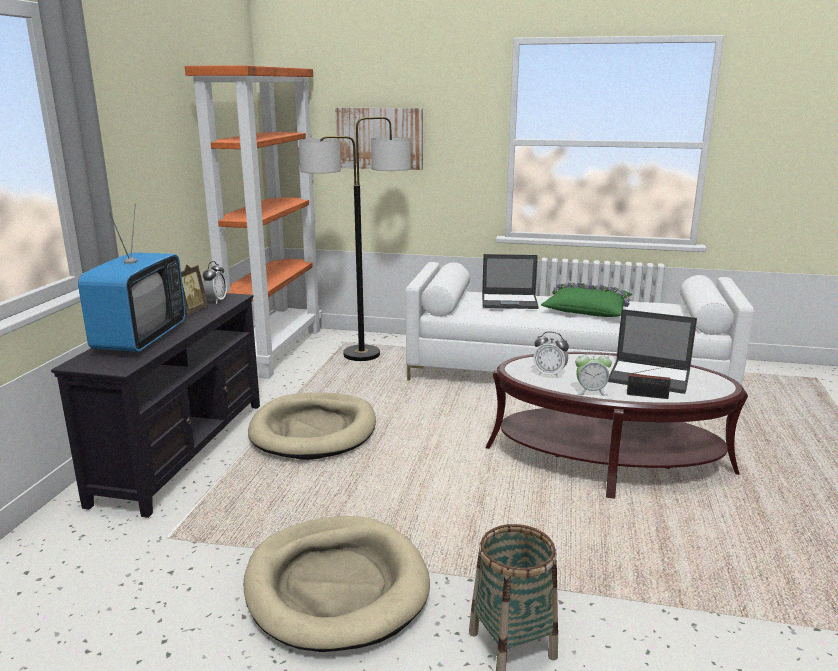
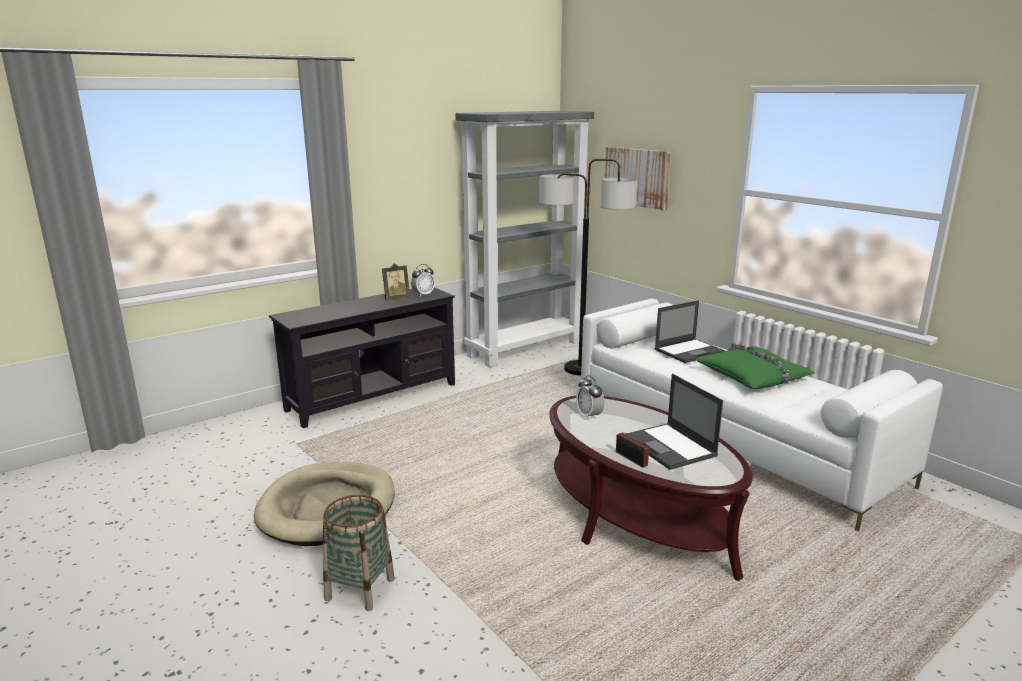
camera: 40 degrees right, 0 degrees up
television [78,204,186,352] -> none
orange bookcase [185,65,322,379] -> grey bookcase [455,111,594,368]
beige dog bed [248,392,376,460] -> none
laptop [482,254,539,309] -> laptop turned 75 degrees counterclockwise [655,300,725,363]
alarm clock [575,350,612,396] -> none

